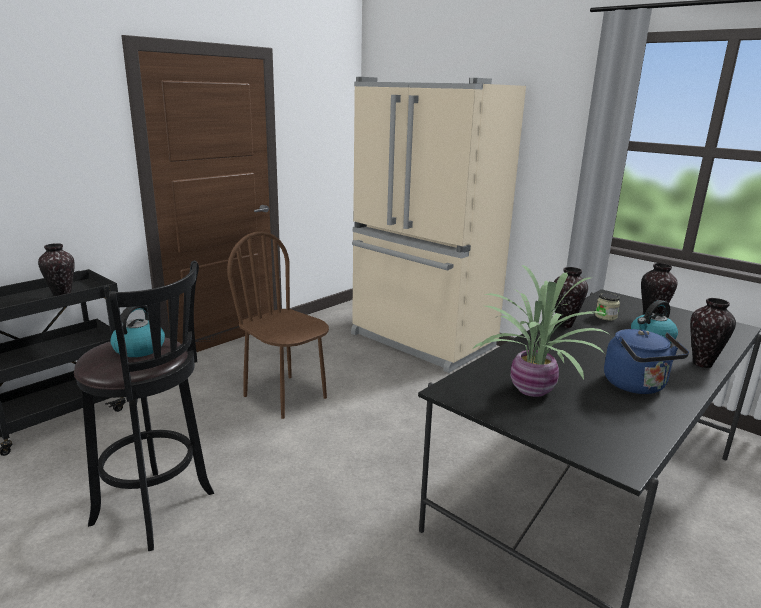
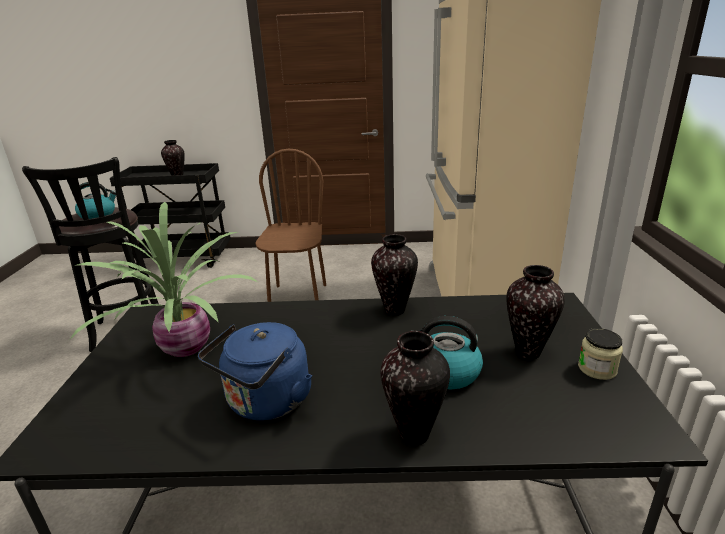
camera: 50 degrees right, 5 degrees up
jar [595,293,620,320] -> jar moved to [578,328,623,380]

